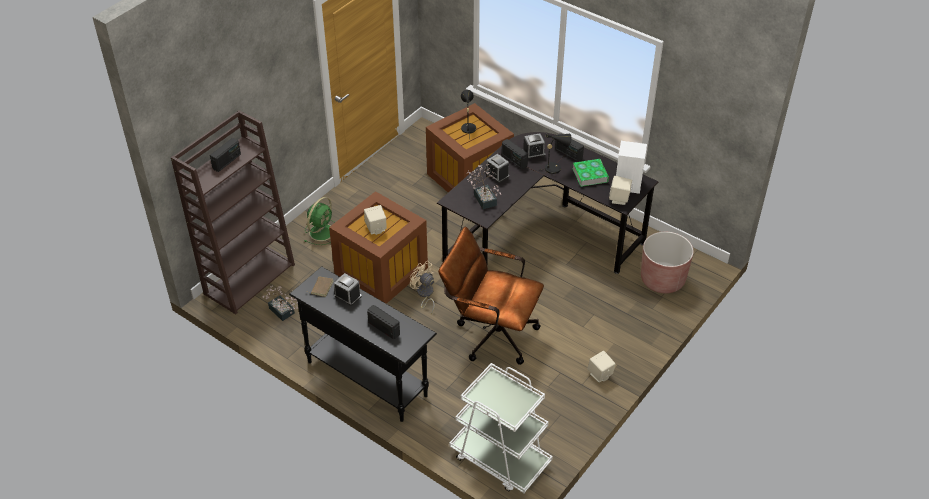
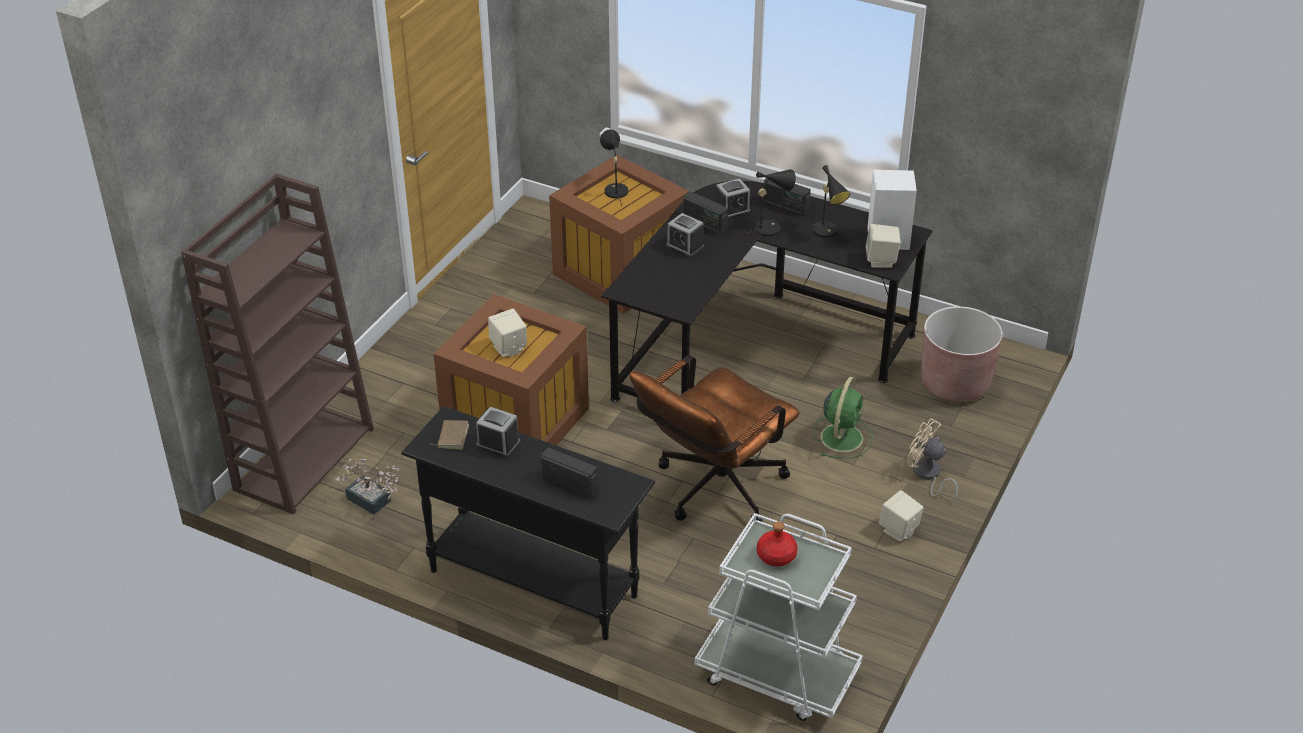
camera: 10 degrees left, 5 degrees down
radio [210,138,241,172] -> none
green fan [305,197,334,245] -> green fan moved to [813,377,873,458]
beige fan [410,261,435,314] -> beige fan moved to [907,418,958,504]
brown office chair [438,227,544,365] -> brown office chair turned 60 degrees counterclockwise [629,355,800,522]
potted plant [467,164,501,209] -> none
book [572,159,609,187] -> black table lamp [812,165,850,238]
none -> red bottle [757,521,798,567]

